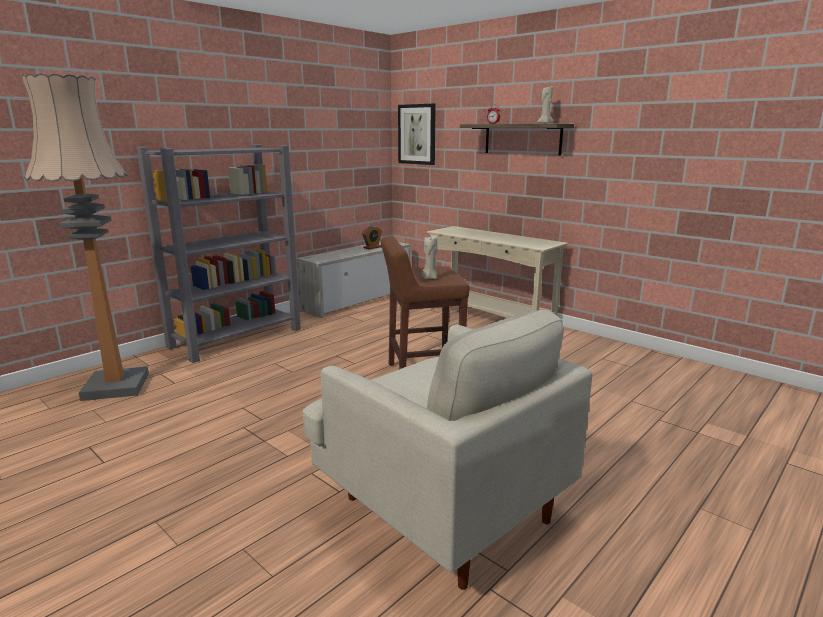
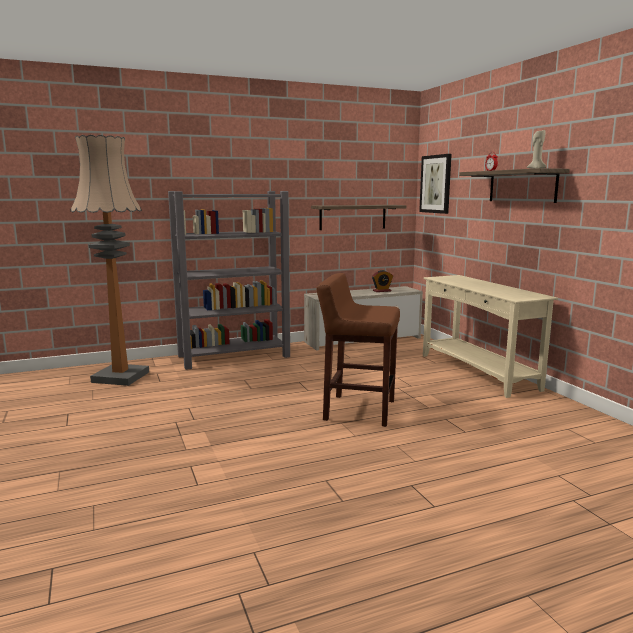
camera: 25 degrees right, 5 degrees down
beige armchair [303,310,592,590] -> none
beige candle [422,235,438,279] -> none
none -> shelf [311,205,407,230]

